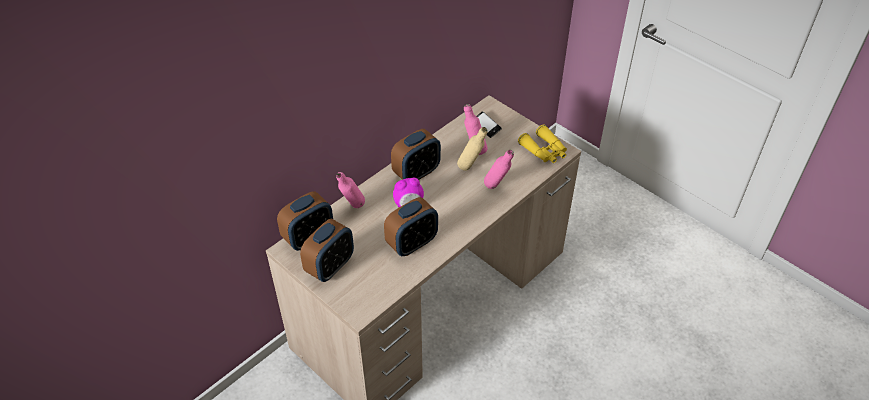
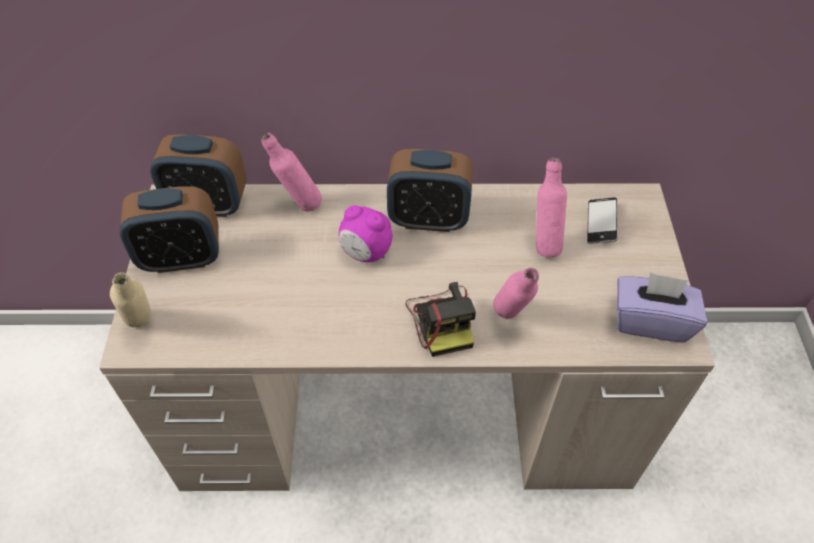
camera: 45 degrees right, 5 degrees up
alarm clock [384,197,438,256] -> none
beige bottle [457,127,488,171] -> beige bottle moved to [110,272,151,327]
yellow binoculars [518,124,567,163] -> purple tissue box [617,272,707,343]
none -> camera [406,282,476,357]

